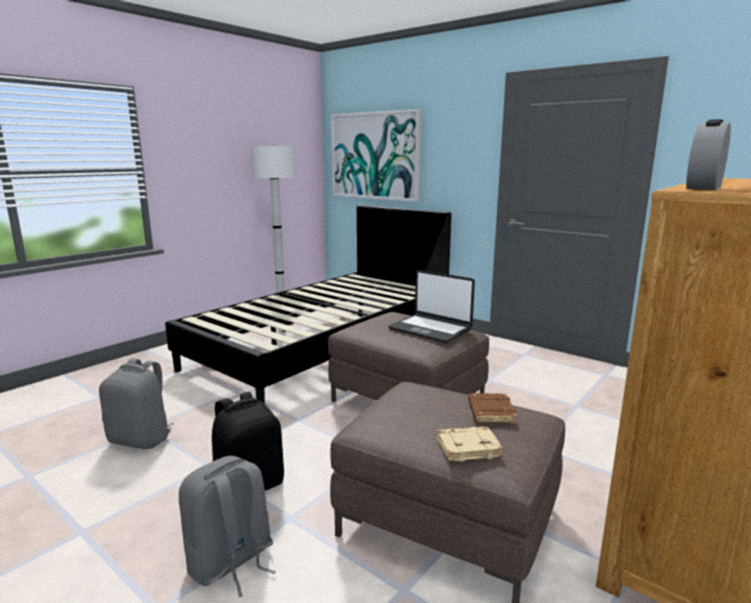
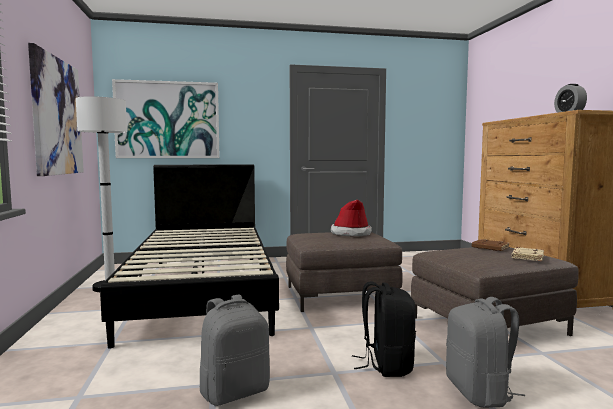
camera: 50 degrees left, 10 degrees down
laptop [388,270,475,343] -> hat [331,199,372,236]
none -> picture [28,43,84,176]

